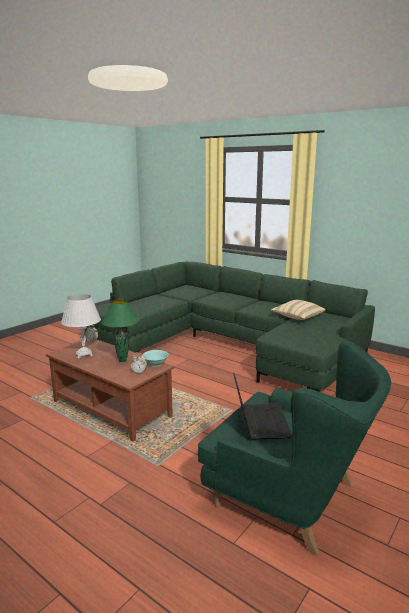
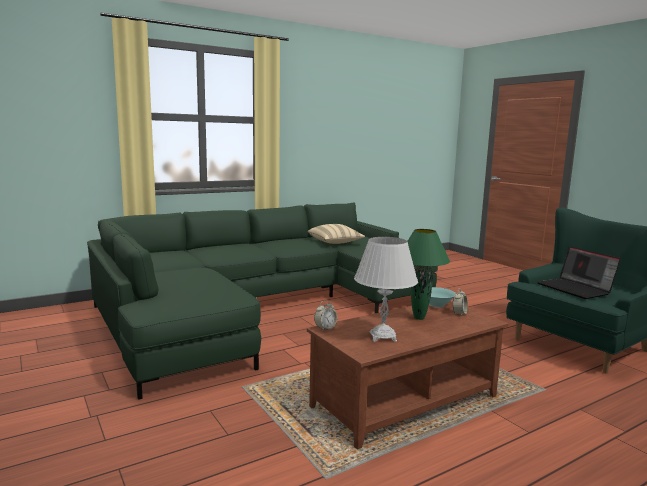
camera: 70 degrees left, 5 degrees down
laptop [233,373,293,440] -> laptop turned 135 degrees counterclockwise [537,246,621,299]

